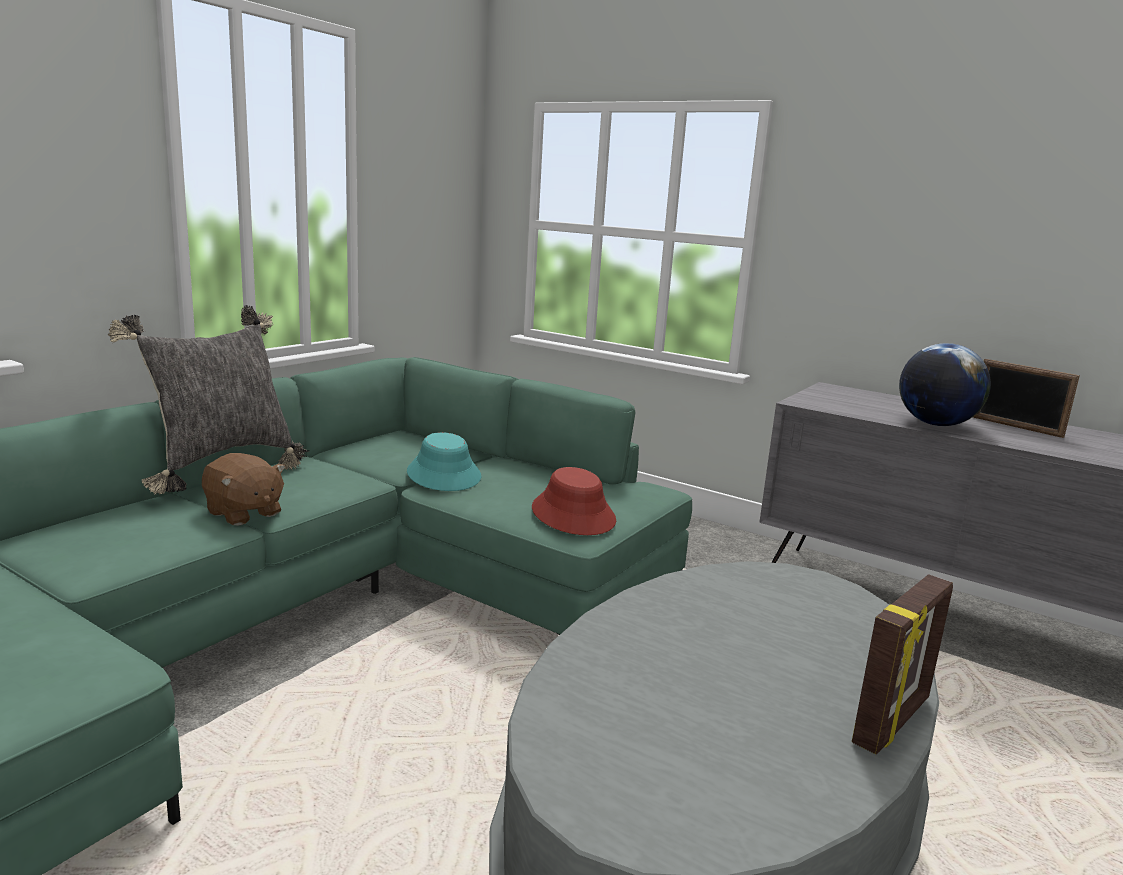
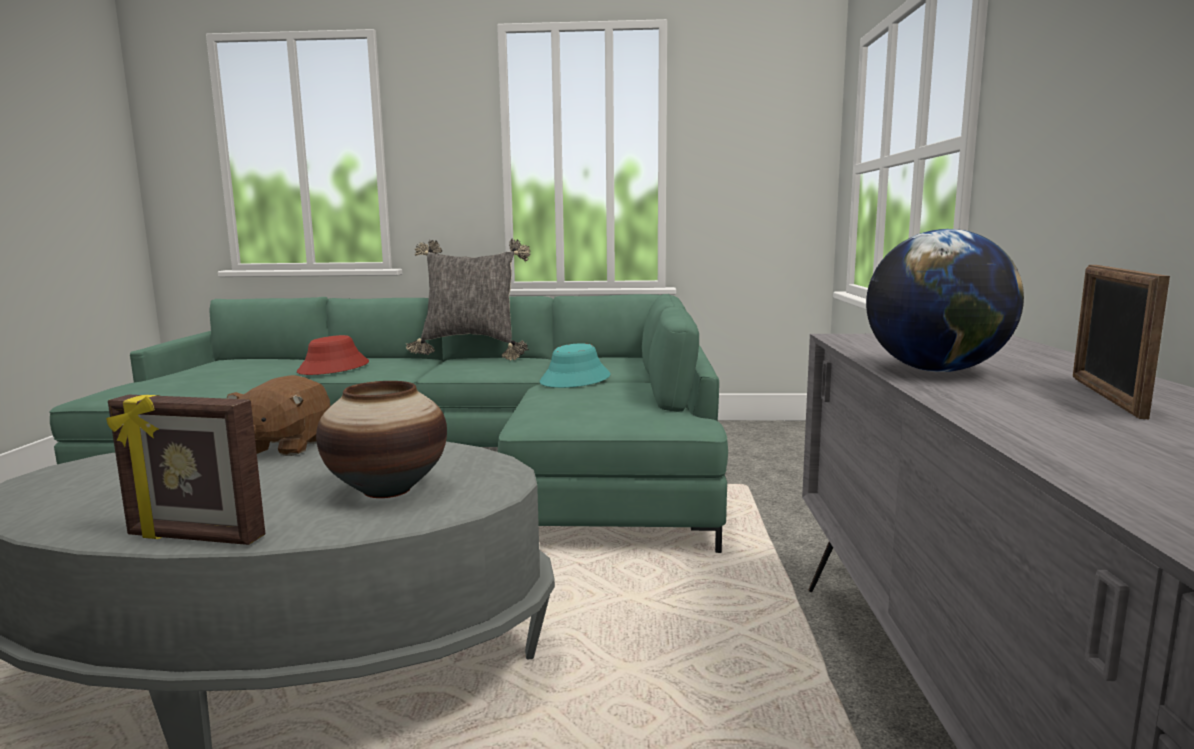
camera: 60 degrees right, 5 degrees down
brown plush toy [202,453,286,526] -> brown plush toy moved to [227,375,330,456]
red hat [532,467,616,535] -> red hat moved to [297,335,369,375]
none -> vase [316,381,447,498]

